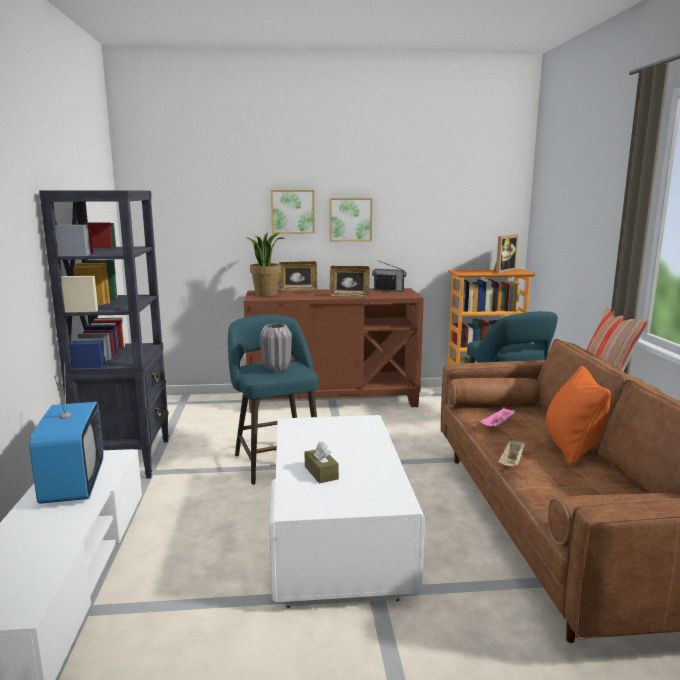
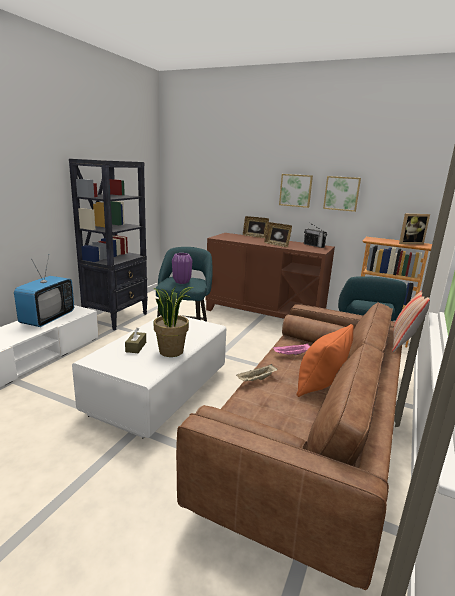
camera: 30 degrees right, 5 degrees up
potted plant [245,232,285,297] -> potted plant moved to [154,287,194,357]
grey vase [260,323,292,372] -> purple vase [172,253,192,284]
picture [271,190,315,234] -> picture moved to [323,176,361,212]

